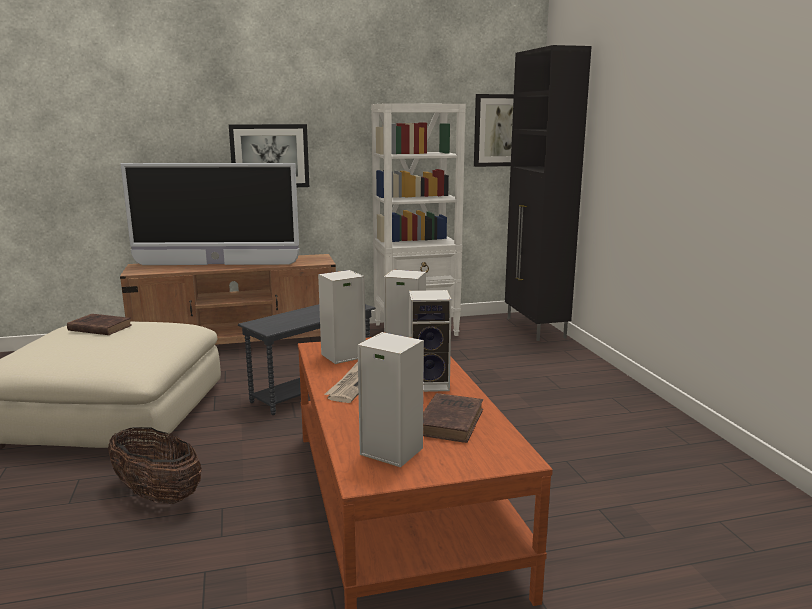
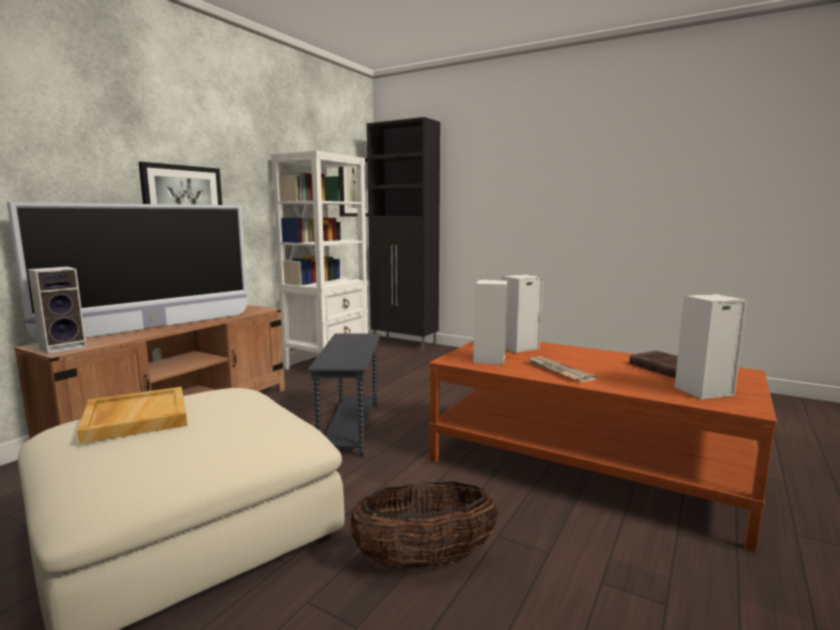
camera: 45 degrees left, 5 degrees down
brown book [67,314,132,335] -> beige tray [77,387,187,444]
speaker [409,290,452,392] -> speaker moved to [28,267,87,354]

